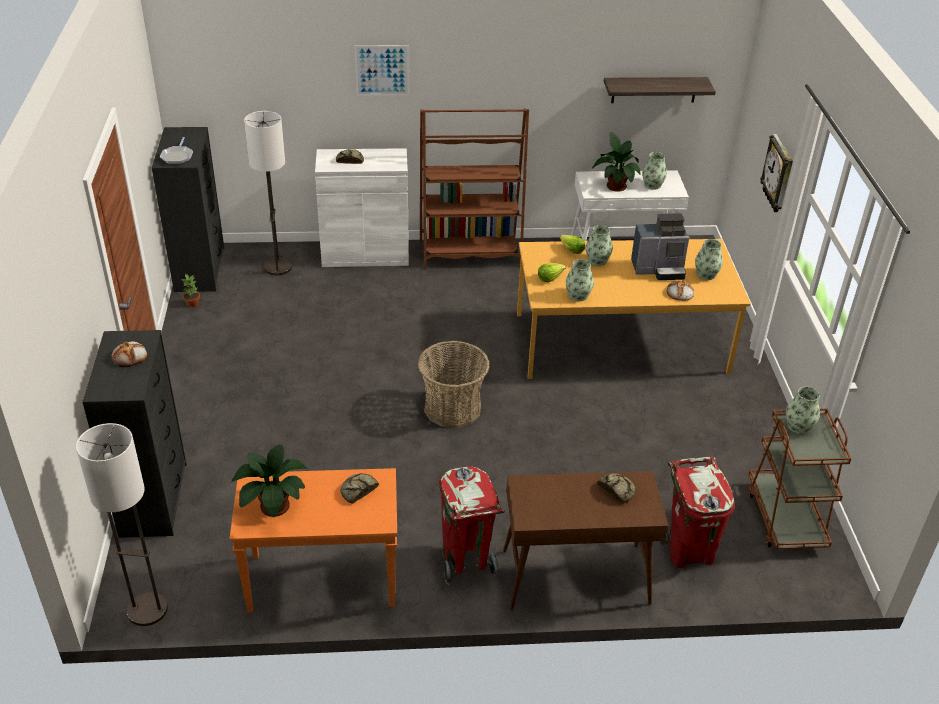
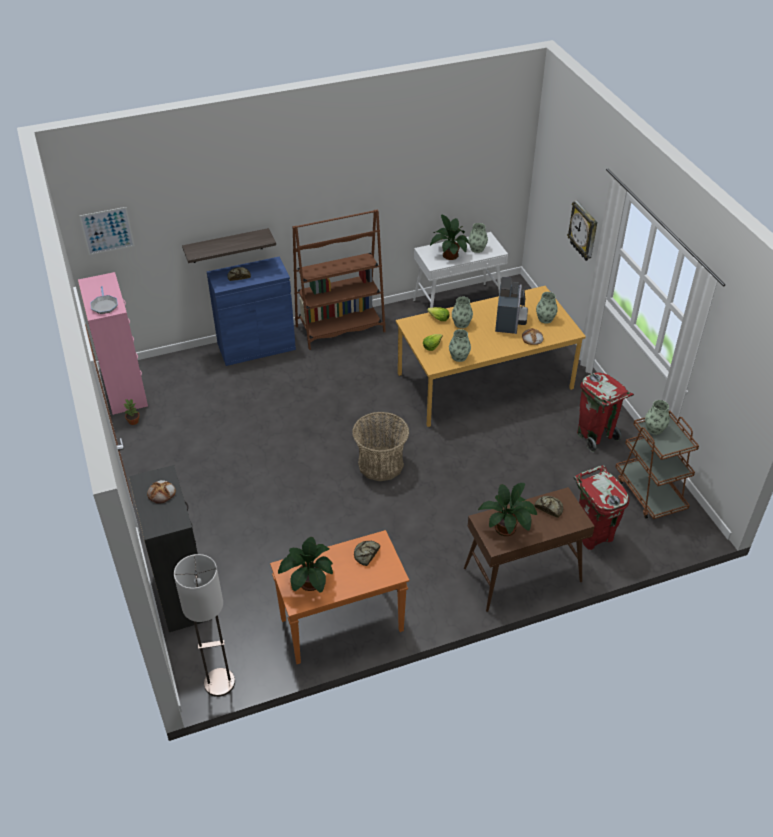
camera: 15 degrees left, 5 degrees up
black dresser [152,127,224,292] -> pink dresser [78,272,148,415]
floor lamp [244,111,292,275] -> none
white cabinet [315,148,409,267] -> blue cabinet [207,256,296,366]
picture [355,45,409,96] -> picture moved to [79,207,135,255]
red trash can [439,466,505,585] -> red trash can moved to [577,372,634,453]
shelf [604,77,716,103] -> shelf moved to [182,228,276,263]
coffee machine [631,213,690,280] -> coffee machine turned 60 degrees counterclockwise [495,277,528,334]
none -> potted plant [478,483,537,536]

